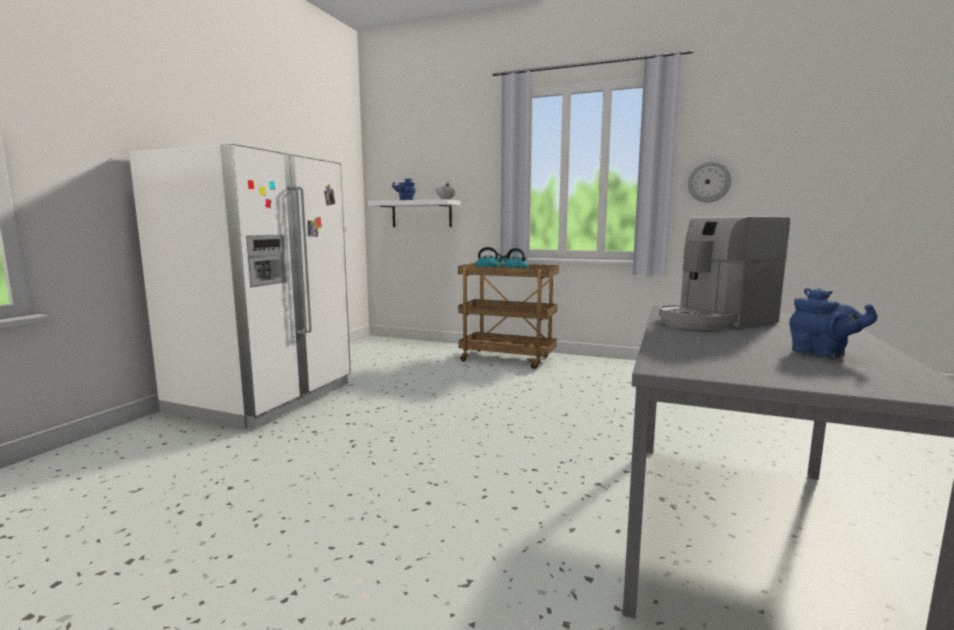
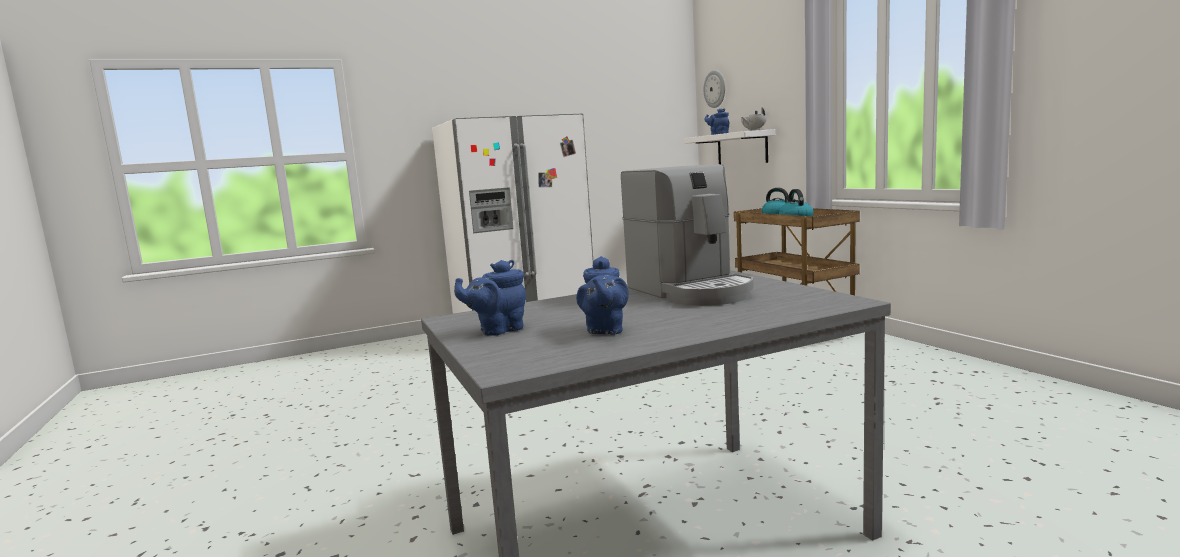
camera: 45 degrees right, 0 degrees up
coffee machine [659,216,790,331] -> coffee machine turned 135 degrees counterclockwise [621,164,754,306]
wall clock [688,162,731,202] -> wall clock moved to [704,70,725,108]
none -> blue teapot [454,260,526,336]

